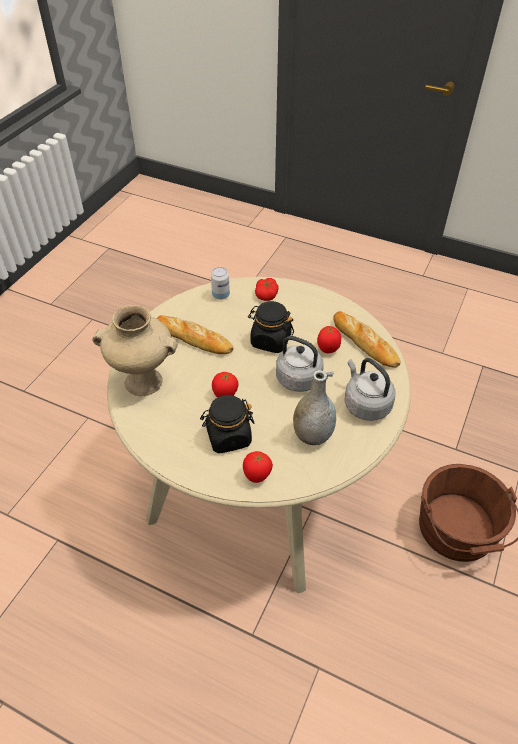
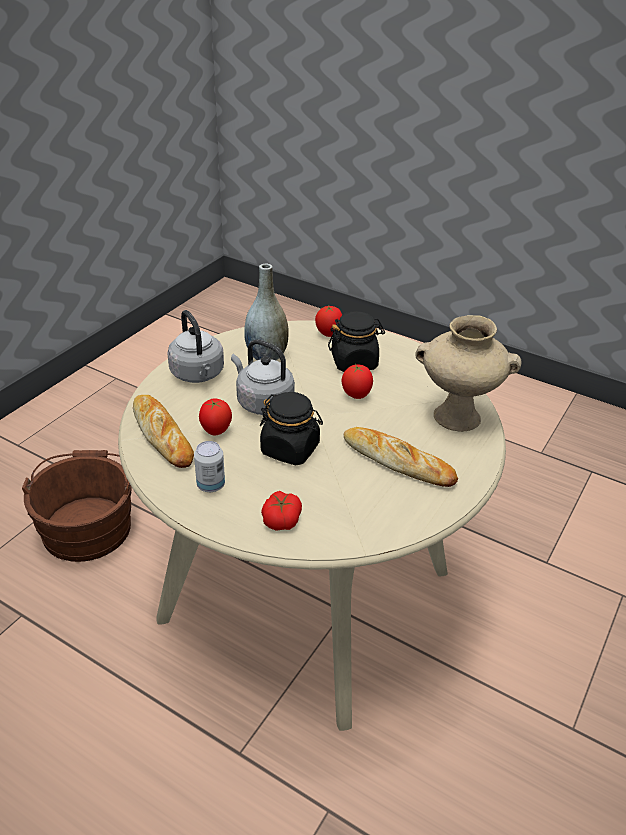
camera: 175 degrees left, 10 degrees down
can [211,267,230,300] -> can moved to [194,441,225,492]

